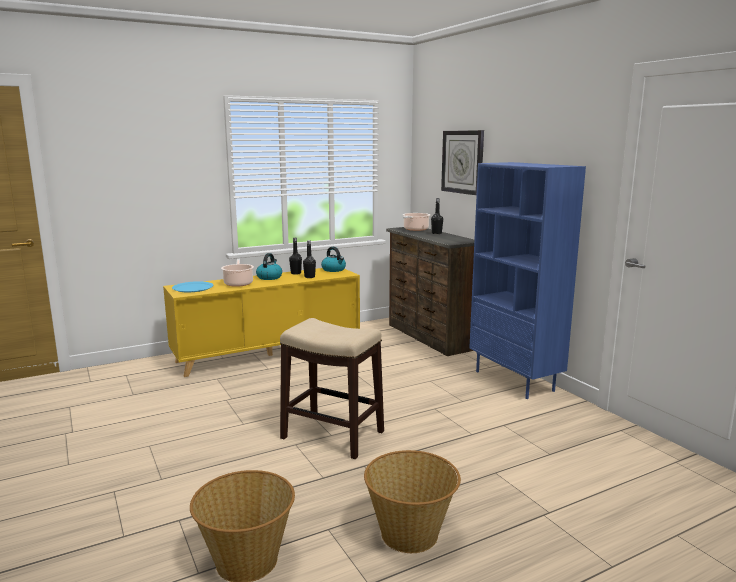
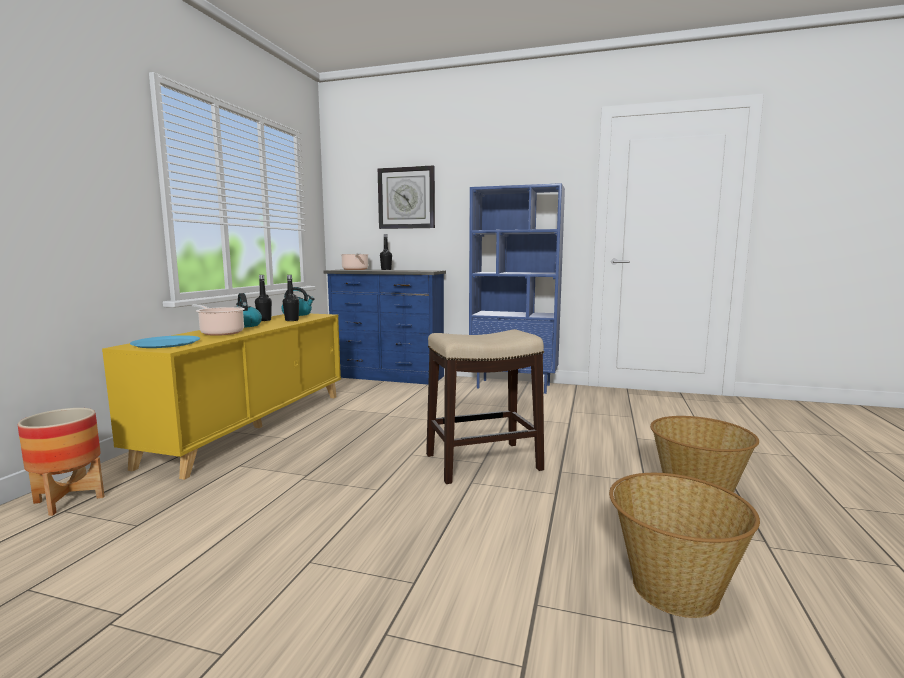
camera: 45 degrees left, 5 degrees down
brown dresser [386,227,474,356] -> blue dresser [323,269,446,385]
none -> planter [18,408,104,516]

